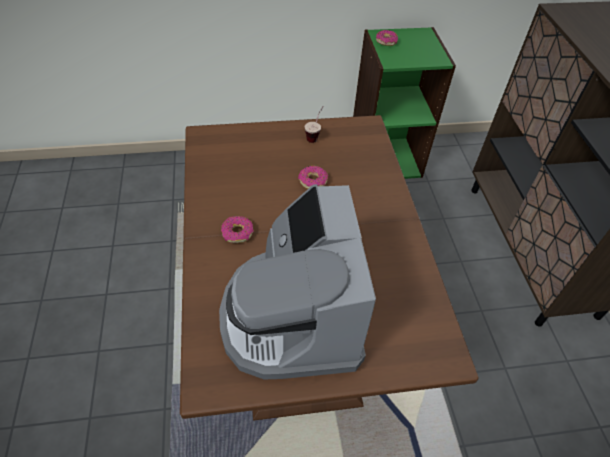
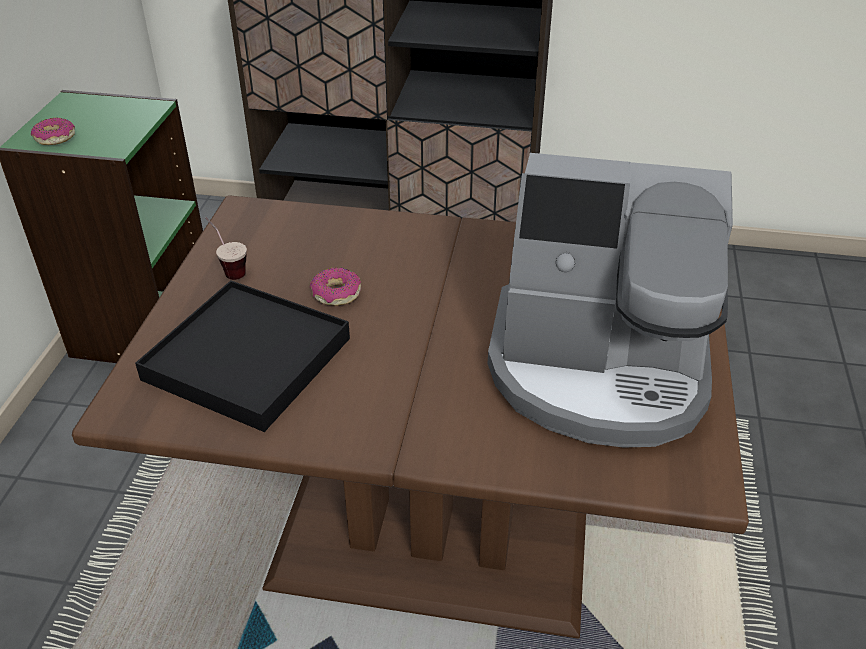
camera: 70 degrees left, 10 degrees down
donut [221,216,254,243] -> none
none -> black tray [135,281,350,432]

